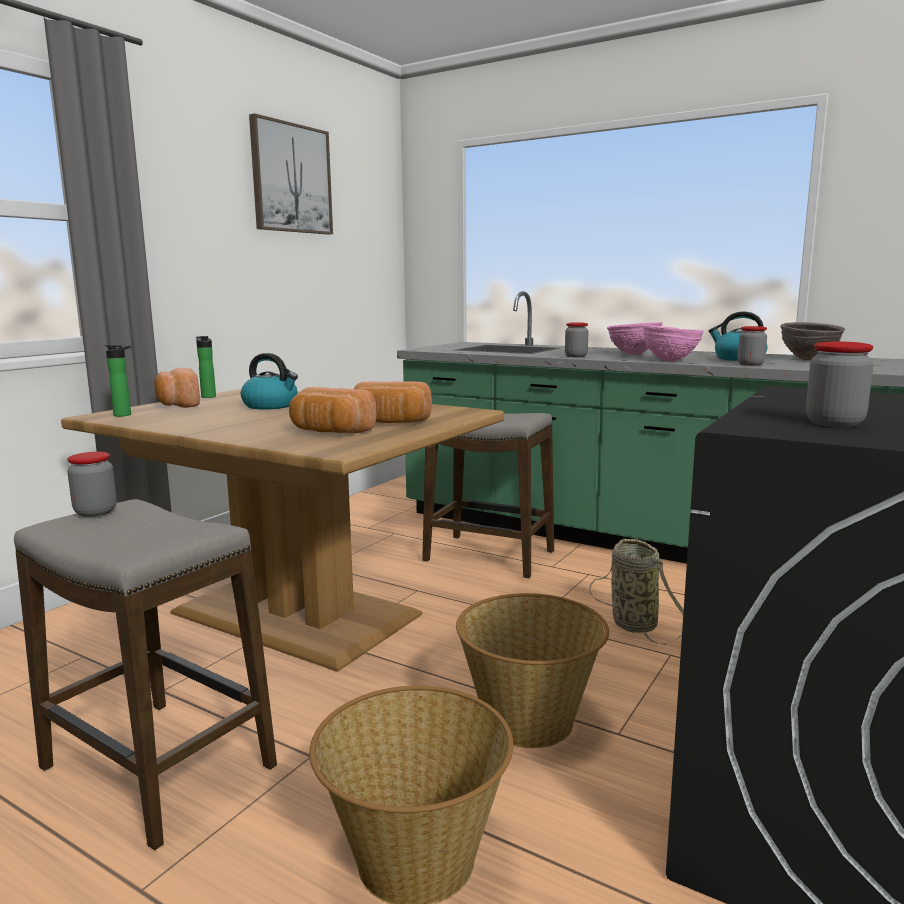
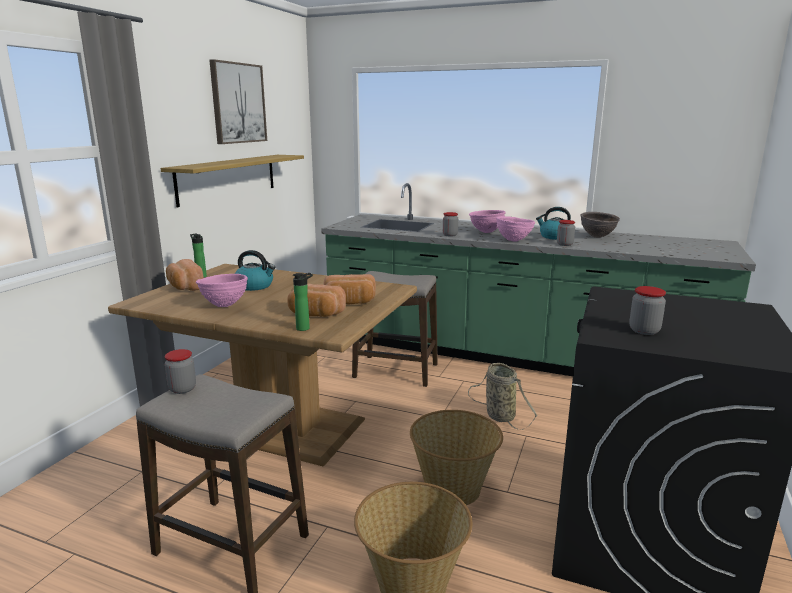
camera: 10 degrees left, 5 degrees up
bottle [105,345,131,417] -> bottle moved to [293,273,313,331]
none -> shelf [160,155,304,207]
none -> pink bowl [196,274,248,307]

